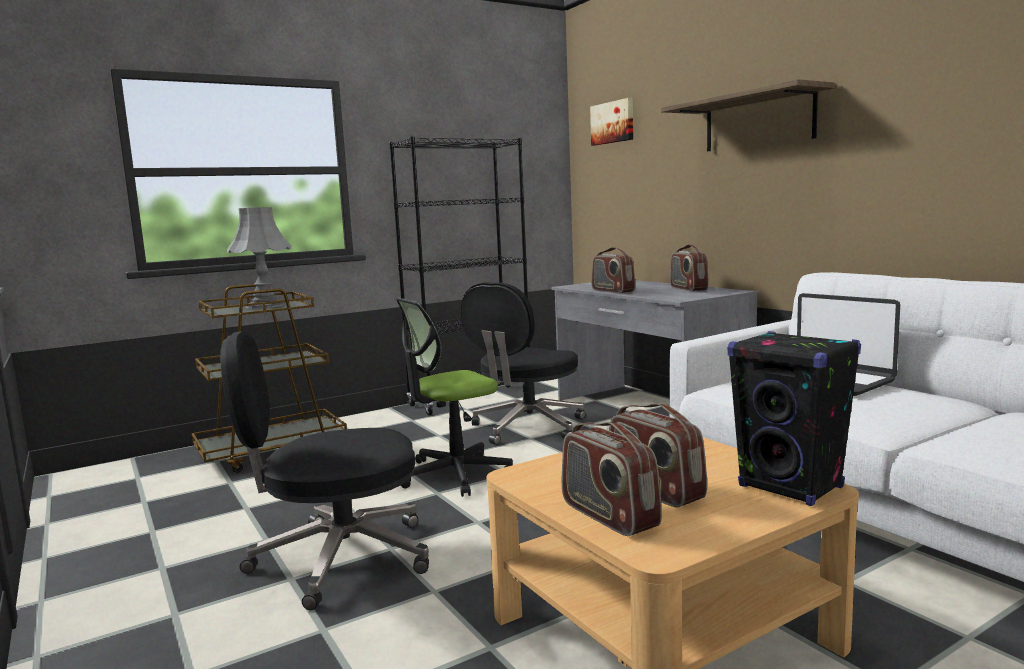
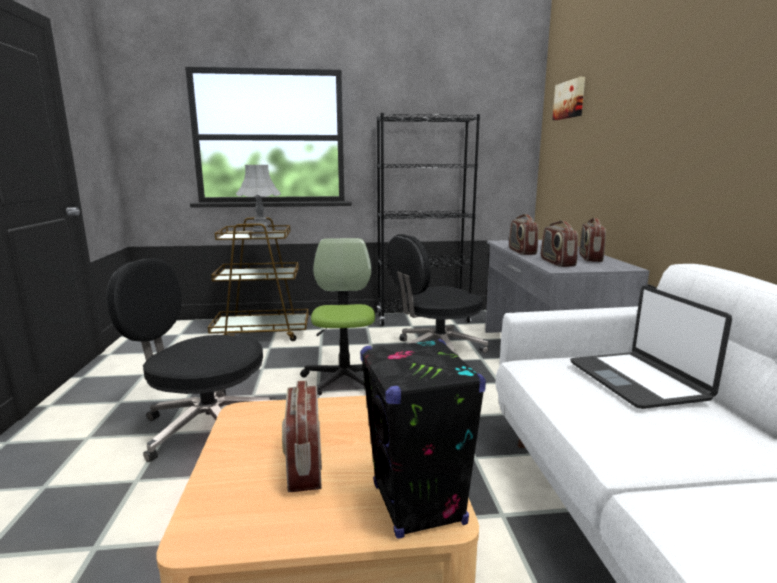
camera: 25 degrees right, 5 degrees up
office chair [396,297,513,497] -> office chair turned 90 degrees clockwise [300,238,375,395]
radio [562,422,662,536] -> radio moved to [541,220,578,267]
shelf [661,79,835,151] -> none

